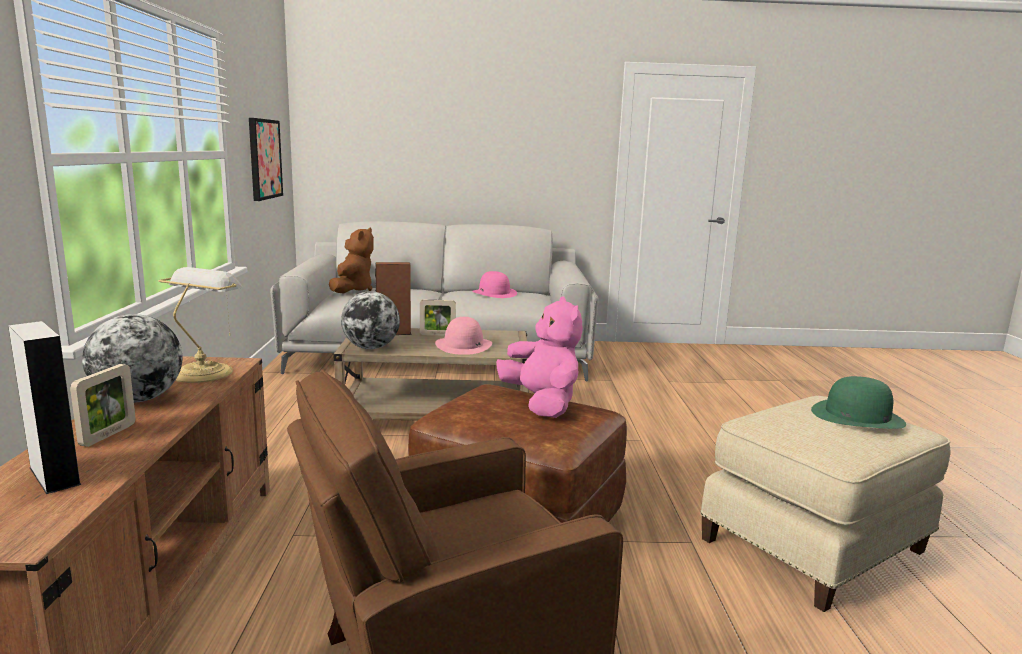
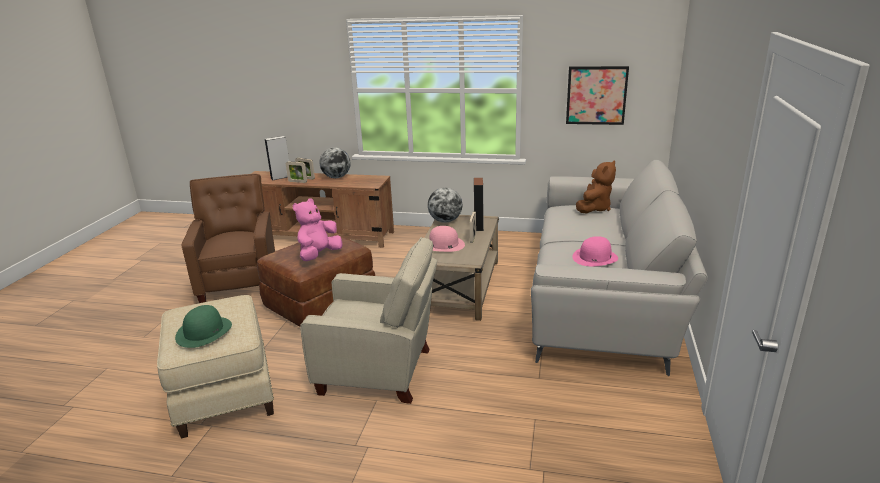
camera: 105 degrees right, 10 degrees up
table lamp [158,267,242,383] -> none
brown plush toy [329,227,374,293] -> brown plush toy turned 75 degrees counterclockwise [576,160,616,214]
pink plush toy [496,296,583,418] -> pink plush toy turned 135 degrees clockwise [293,199,343,261]
none -> picture frame [286,161,307,183]
none -> beige armchair [300,237,437,404]

